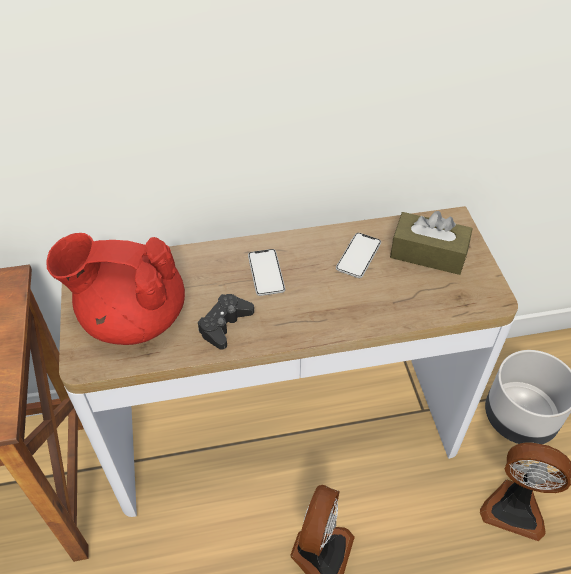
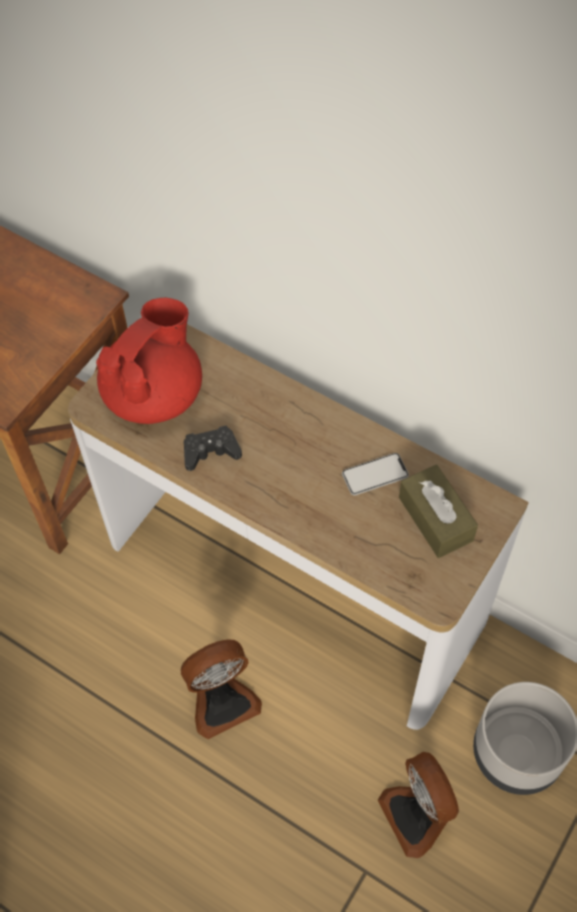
camera: 45 degrees right, 10 degrees up
red teapot [46,233,185,345] -> red teapot turned 75 degrees clockwise [96,298,202,424]
phone [248,249,285,296] -> none

